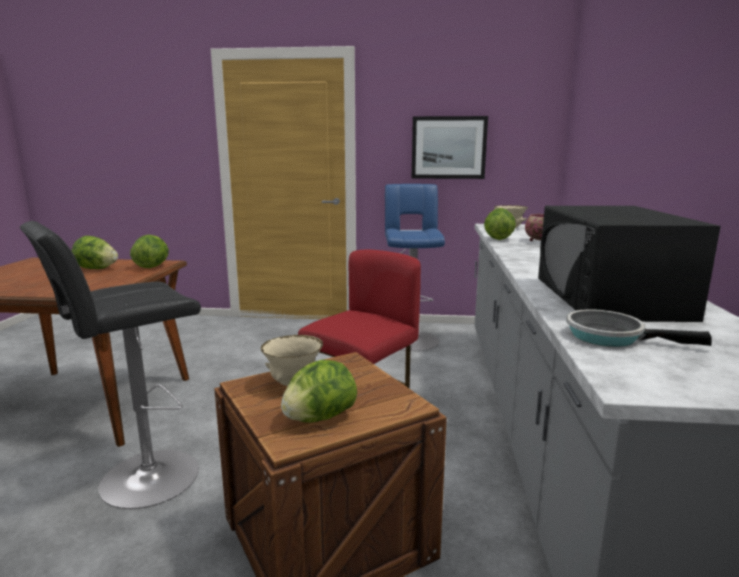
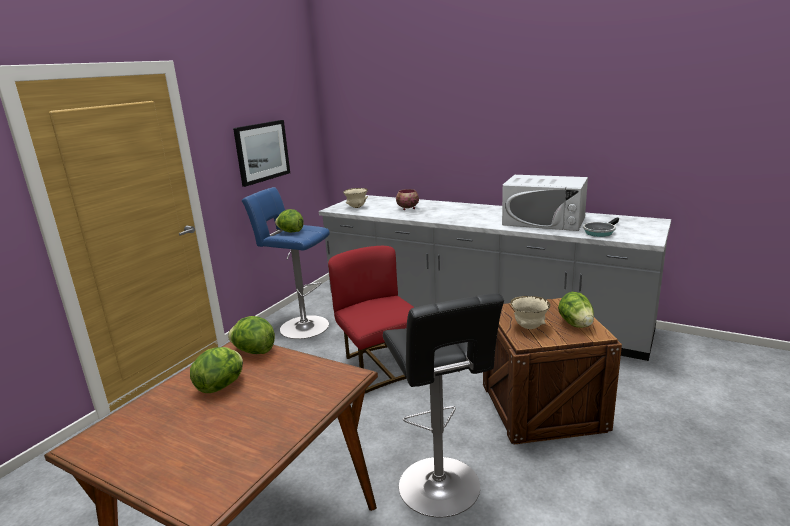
camera: 65 degrees left, 5 degrees up
lettuce [484,208,516,240] -> lettuce moved to [275,209,304,232]
black microwave [538,206,721,322] -> white microwave [502,175,588,231]

